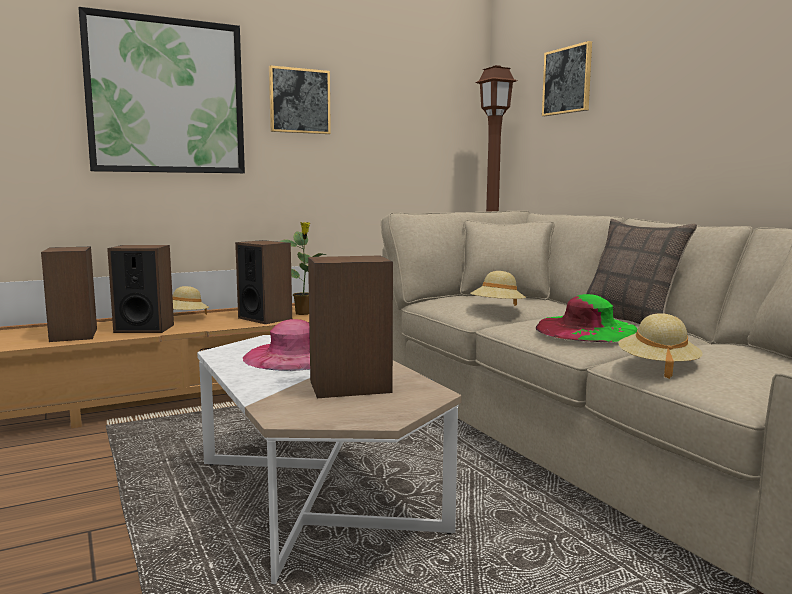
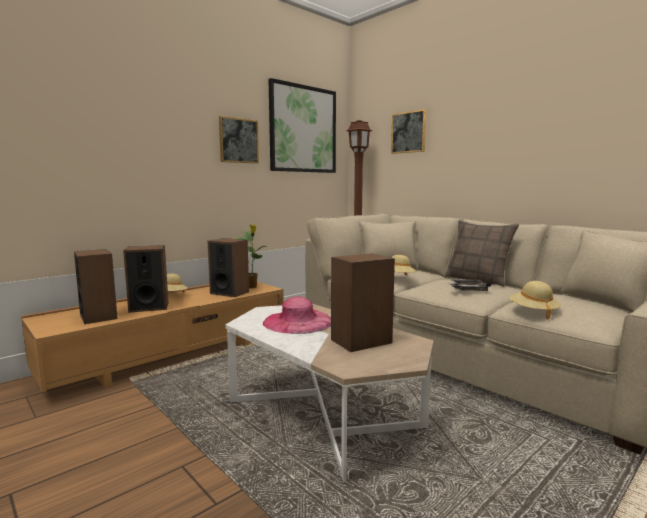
camera: 15 degrees left, 0 degrees up
picture [79,7,245,173] -> picture moved to [269,78,336,173]
green hat [536,294,637,342] -> grey tray [448,279,491,291]

